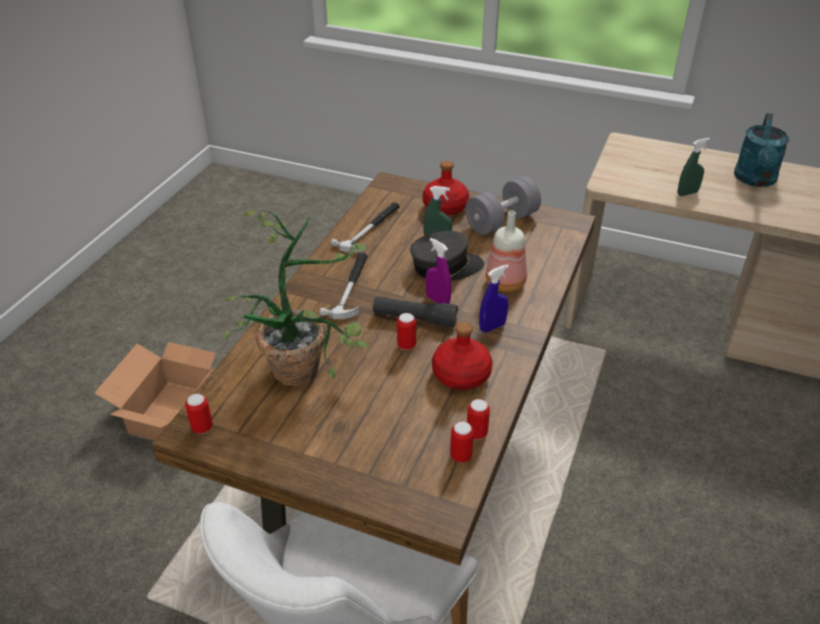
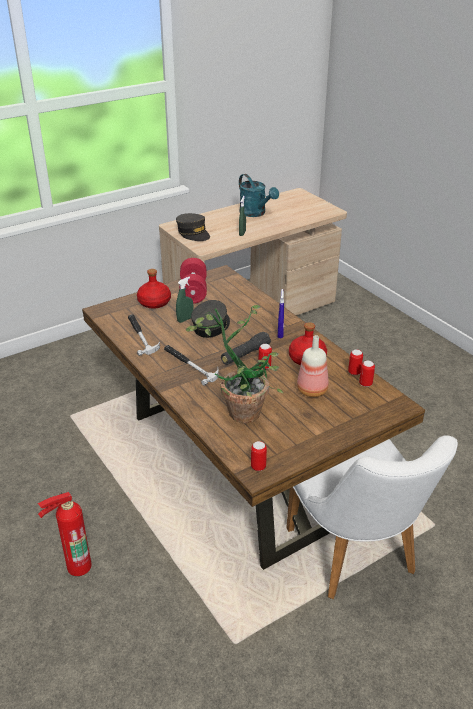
camera: 55 degrees left, 5 degrees down
cardboard box [95,342,216,440] -> fire extinguisher [38,492,92,576]
purple spray bottle [425,238,452,304] -> none
grey dumbbell [465,176,541,235] -> red dumbbell [179,258,207,304]
bottle [486,211,527,292] -> bottle moved to [297,335,329,397]
none -> grey cap [176,213,210,241]

